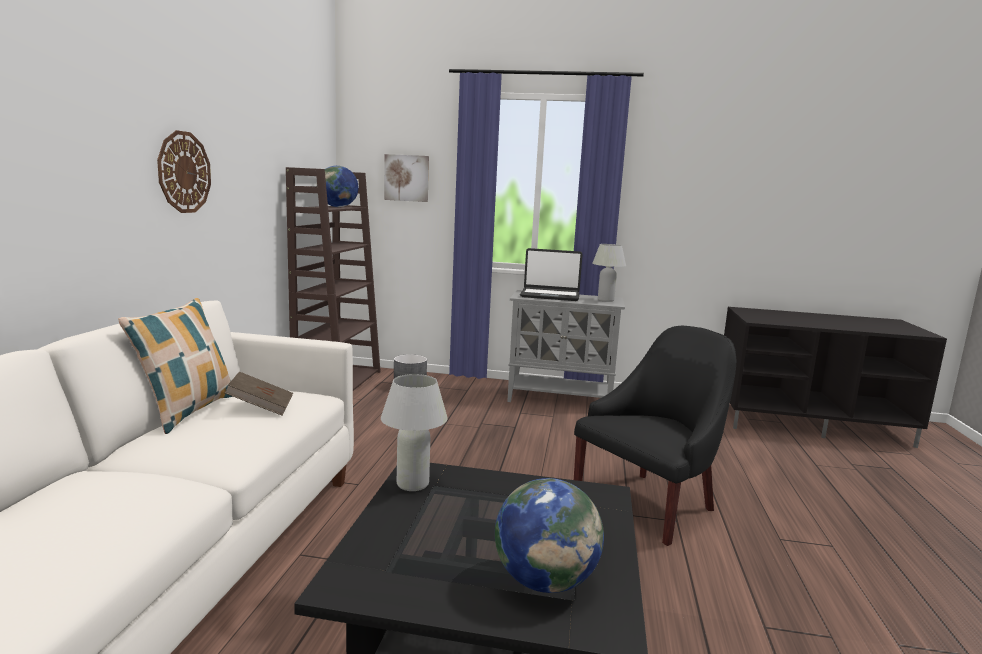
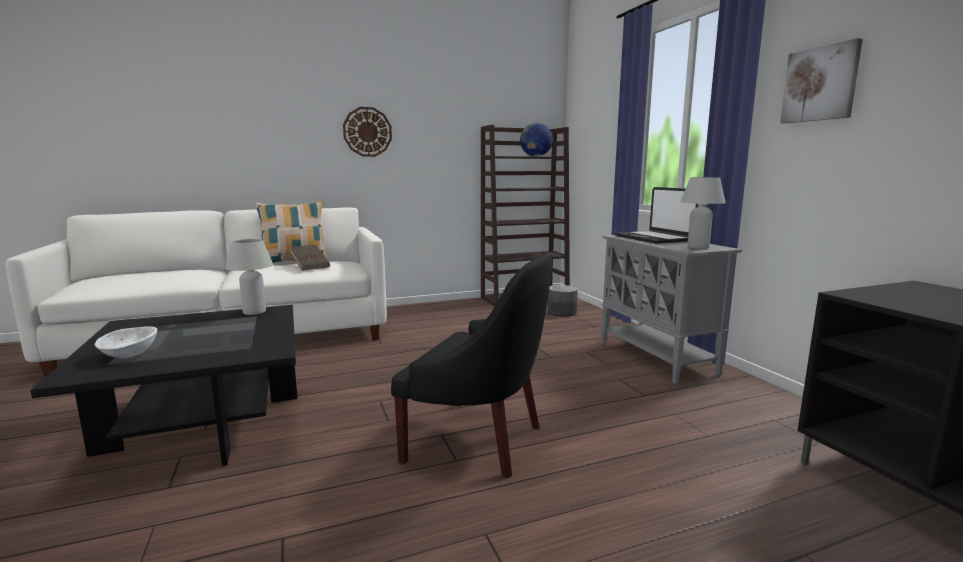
camera: 60 degrees right, 0 degrees up
picture [384,154,429,202] -> picture moved to [780,38,863,123]
globe [495,478,604,593] -> white bowl [95,326,157,358]

